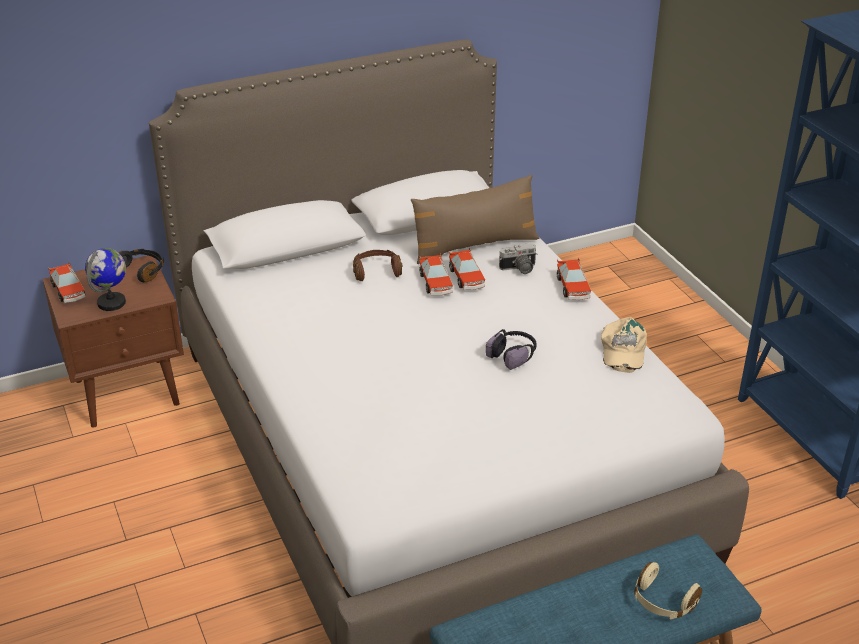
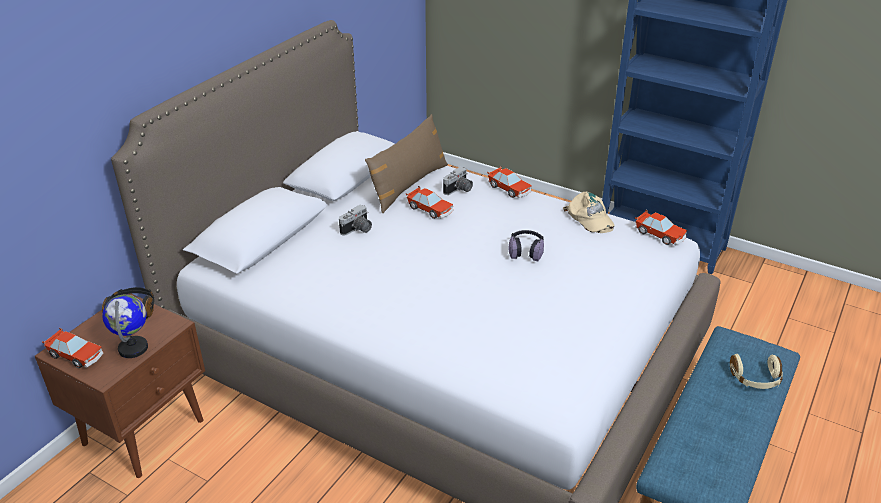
camera: 35 degrees left, 0 degrees up
brown headphones [353,250,402,281] -> camera [339,204,372,236]
toy car [419,253,453,295] -> toy car moved to [635,209,687,245]

